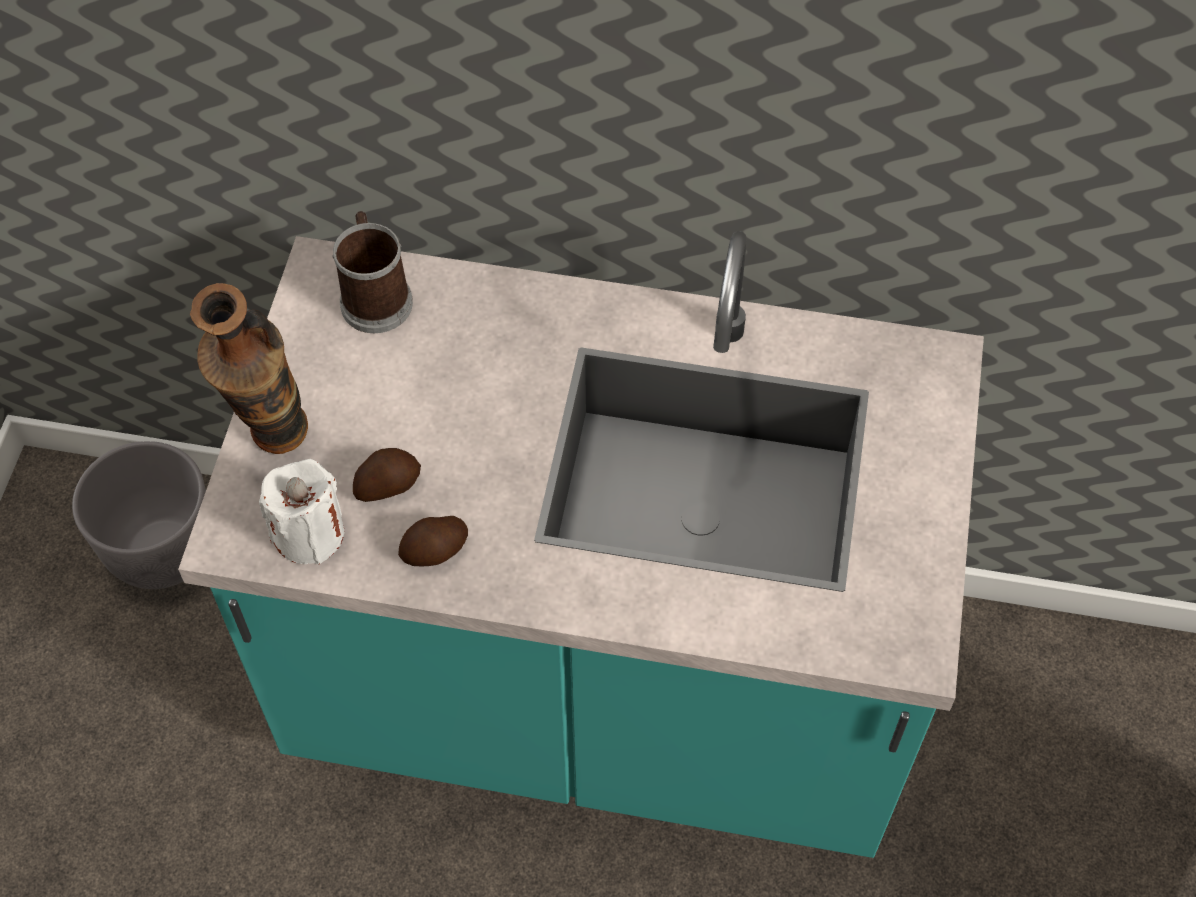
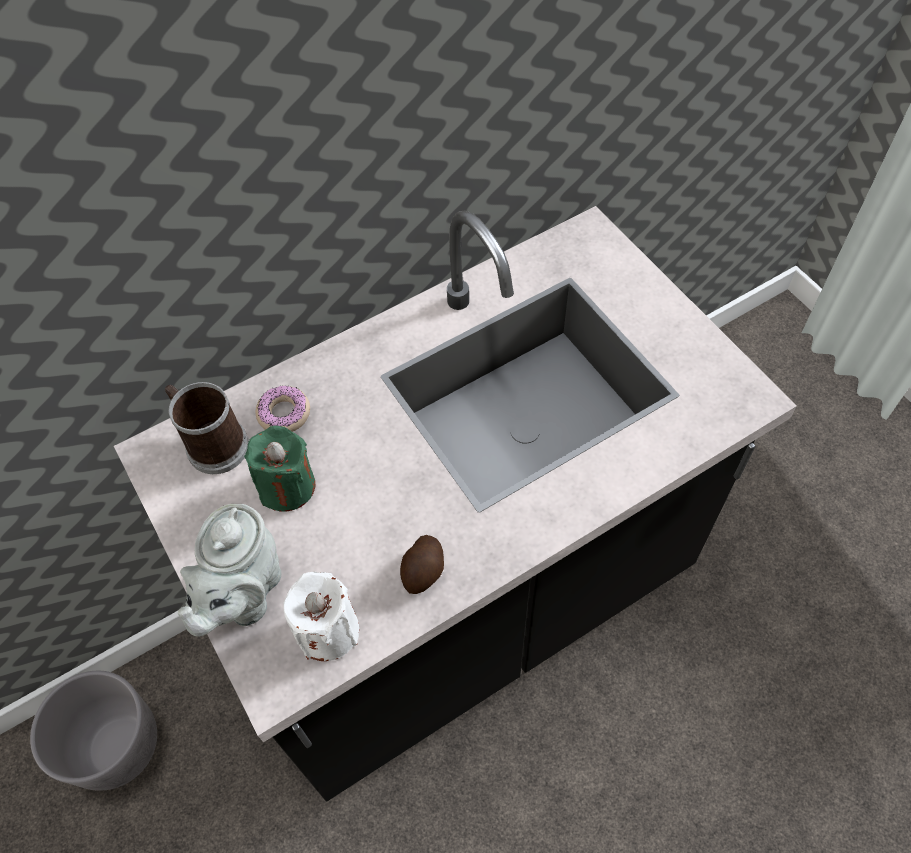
camera: 40 degrees left, 0 degrees up
turquoise counter [178,231,984,858] -> black counter [114,206,797,801]
vase [190,283,308,454] -> grey teapot [178,504,281,636]
potato [353,448,421,502] -> none
none -> green candle [244,426,315,512]
none -> donut [255,385,310,432]

